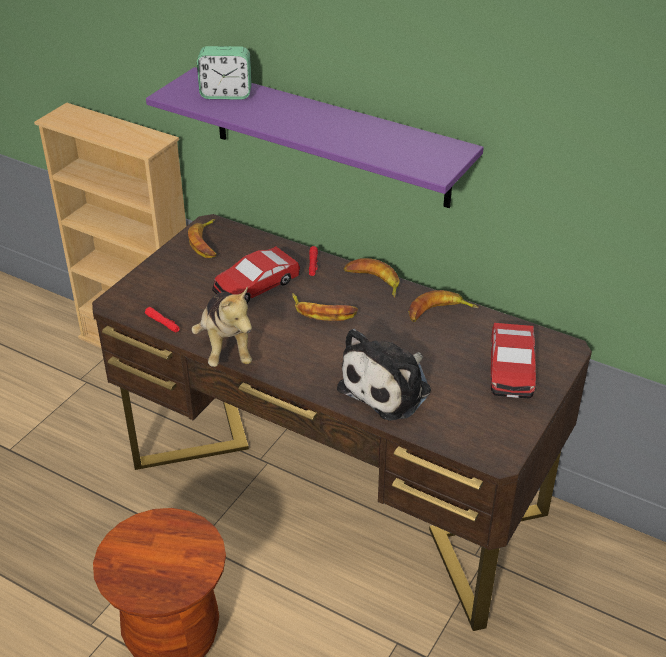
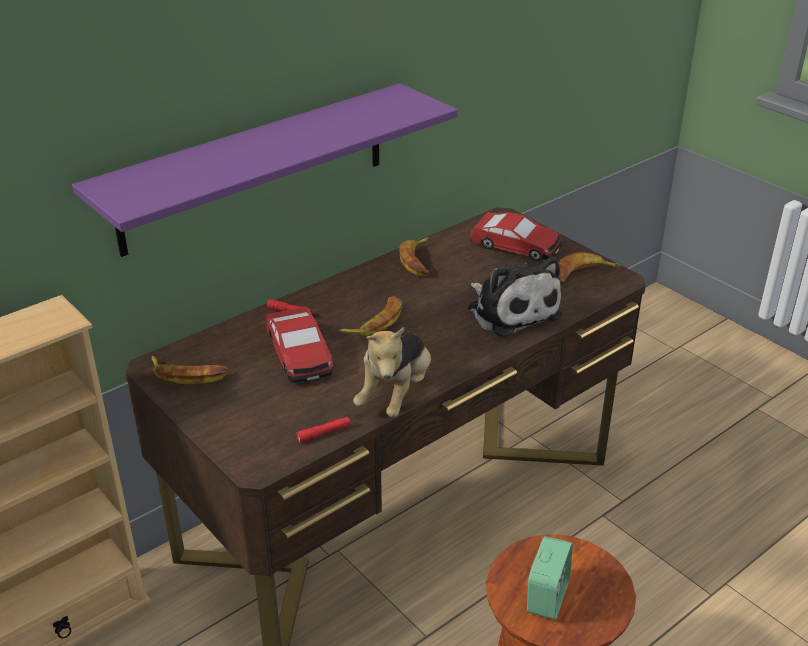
camera: 70 degrees left, 5 degrees down
plush toy [191,286,252,367] -> plush toy turned 105 degrees clockwise [353,327,431,418]
alarm clock [197,46,252,100] -> alarm clock moved to [527,536,573,620]
banana [344,258,400,298] -> banana moved to [558,252,621,284]

